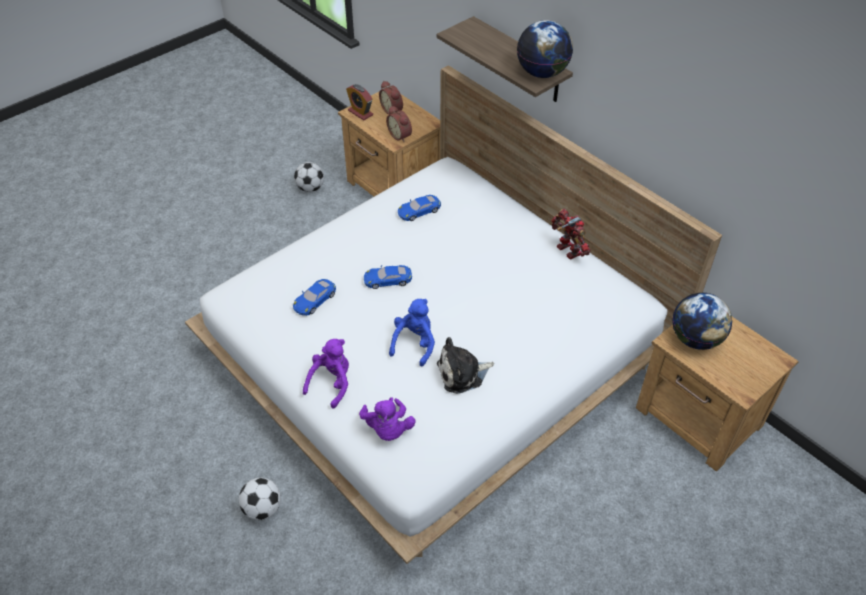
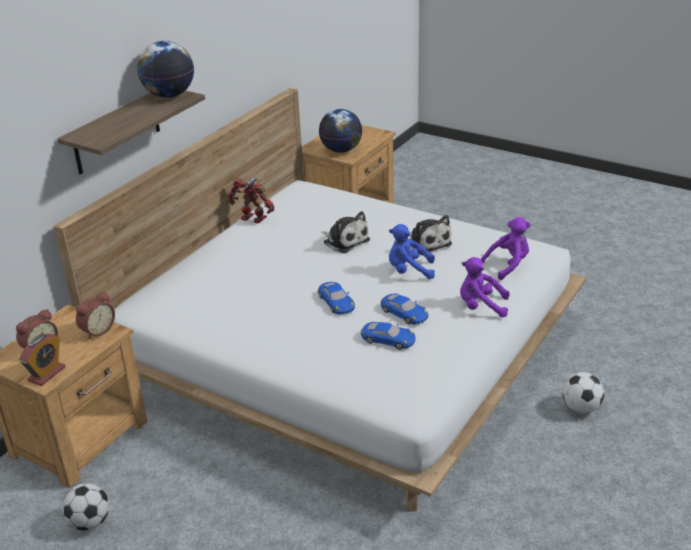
camera: 105 degrees left, 15 degrees down
blue toy car [398,195,441,221] -> blue toy car moved to [381,294,428,325]
toy robot [552,209,591,259] -> toy robot turned 75 degrees clockwise [228,177,274,223]
none -> plush toy [321,211,370,253]

